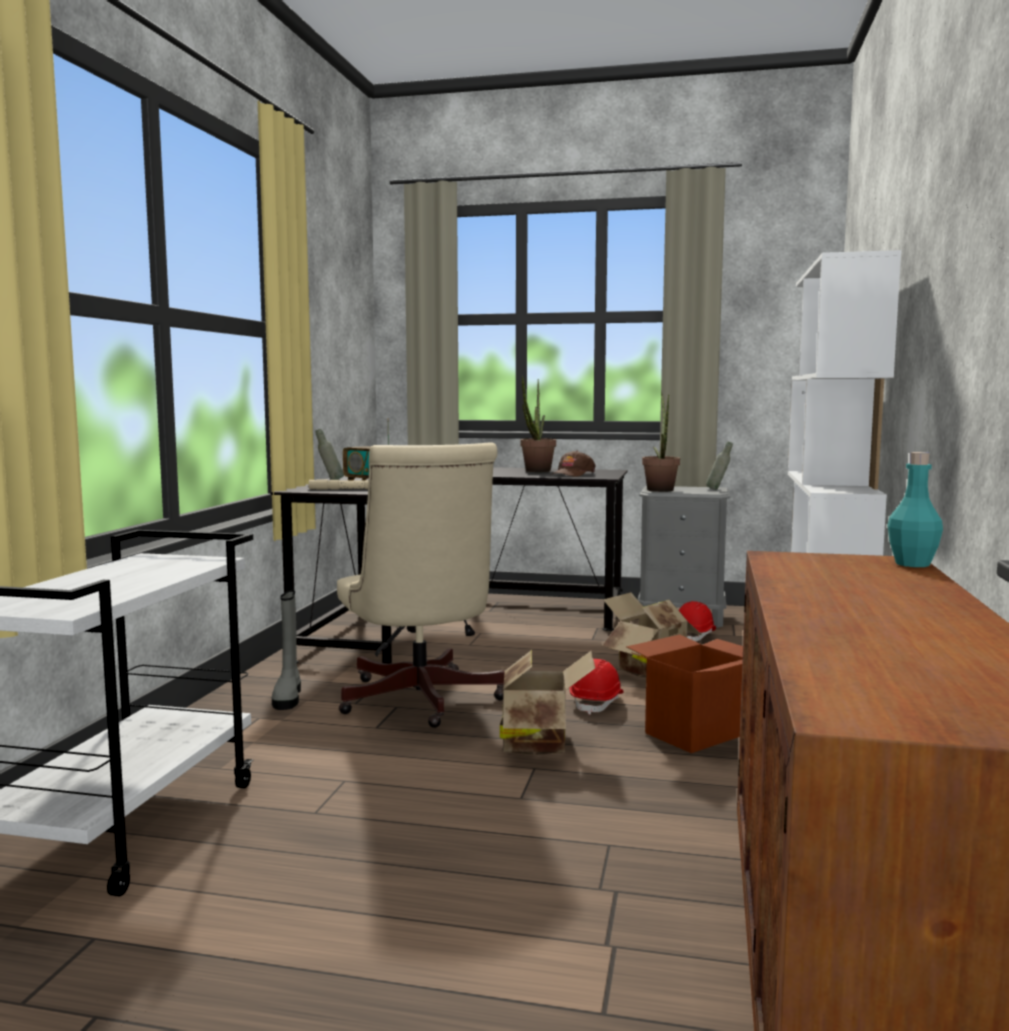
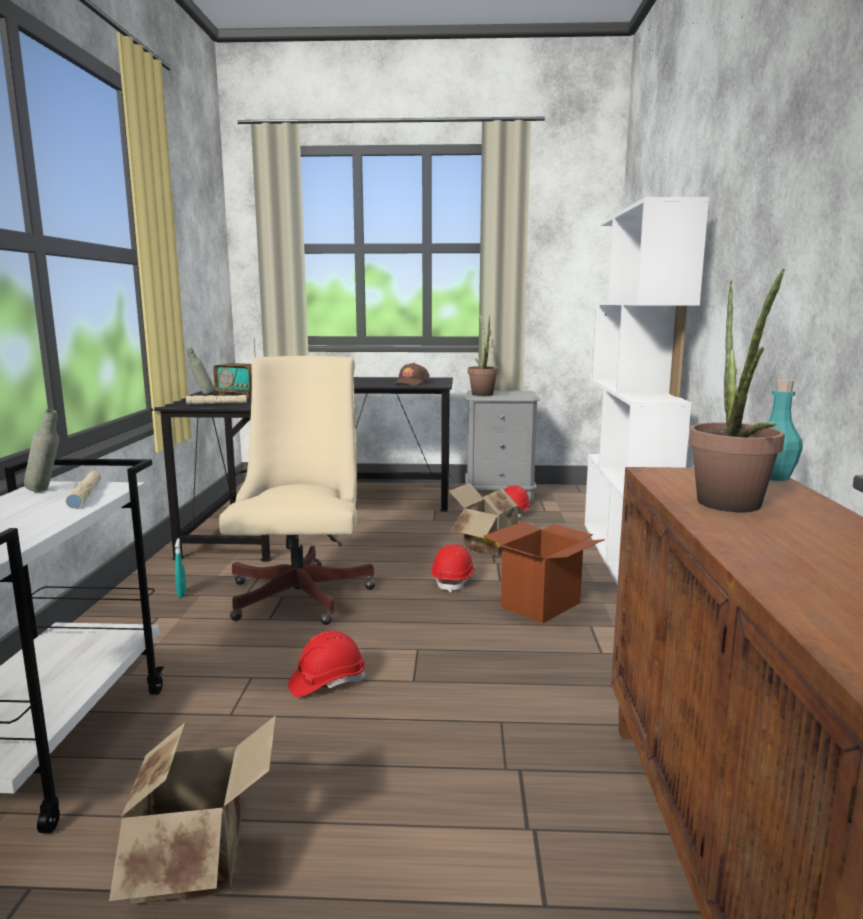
camera: 10 degrees left, 5 degrees up
grey boot [272,590,301,710] -> turquoise spray bottle [175,538,186,598]
beige office chair [337,442,505,728] -> beige office chair turned 150 degrees counterclockwise [219,356,376,625]
cardboard box [500,650,595,755] -> cardboard box moved to [109,715,276,904]
potted plant [520,376,556,472] -> potted plant moved to [689,268,785,512]
grey bottle [706,442,733,490] -> grey bottle moved to [24,409,59,492]
none -> beige flashlight [66,471,101,509]
none -> red hard hat [288,631,365,697]

